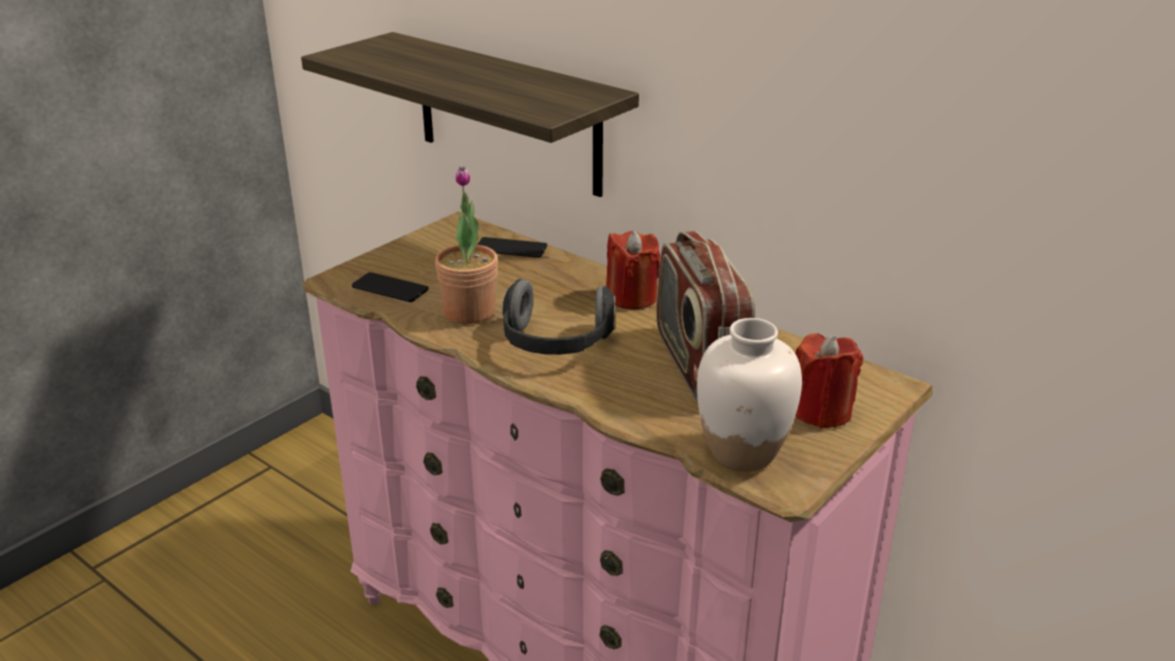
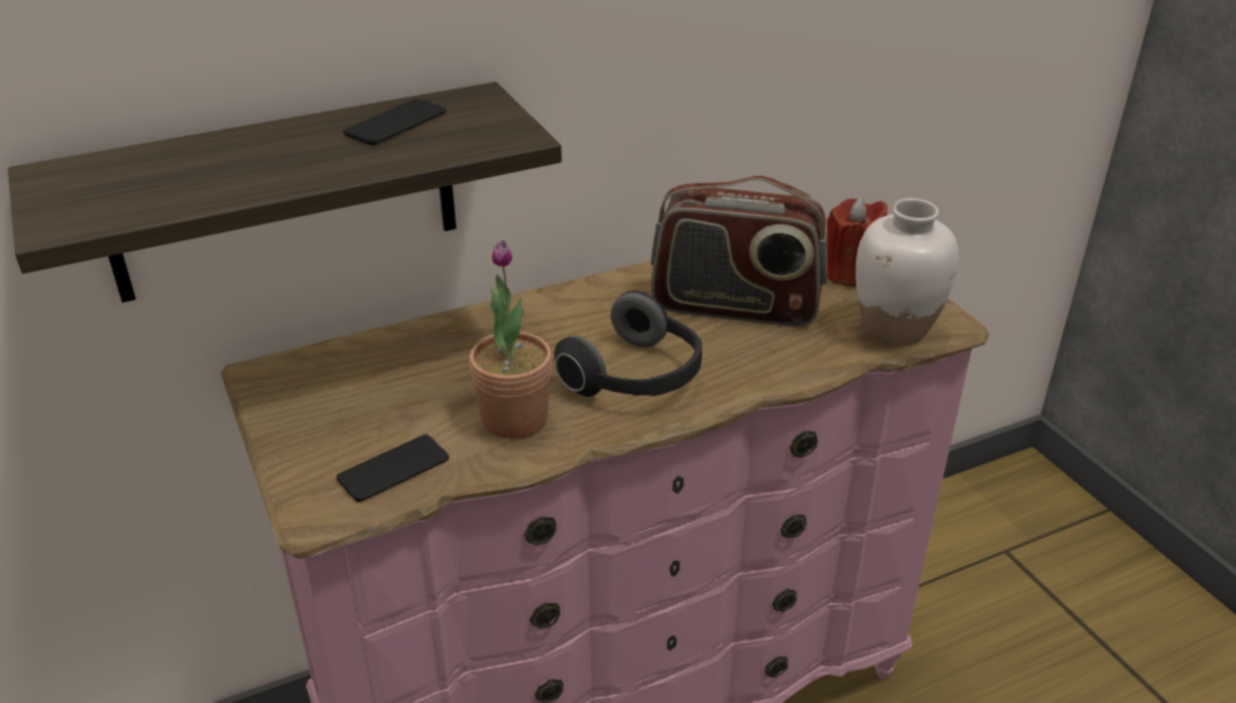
camera: 65 degrees left, 5 degrees up
phone [477,237,547,258] -> phone moved to [344,98,446,145]
red candle [606,231,660,309] -> none

